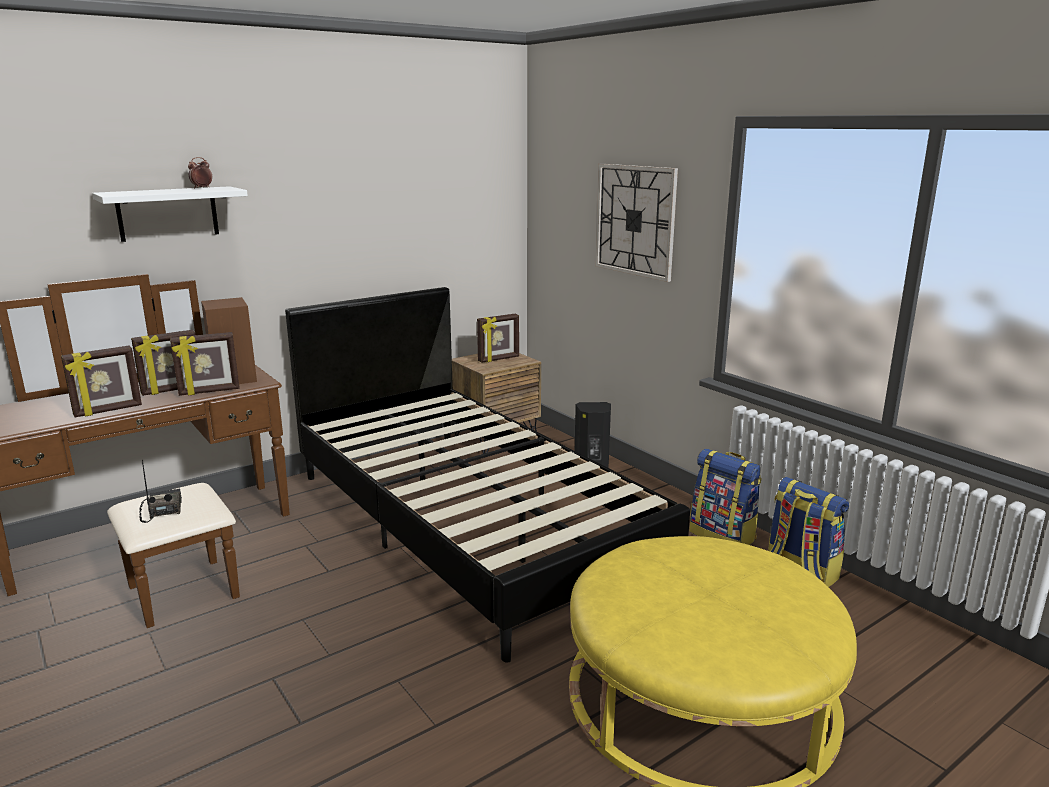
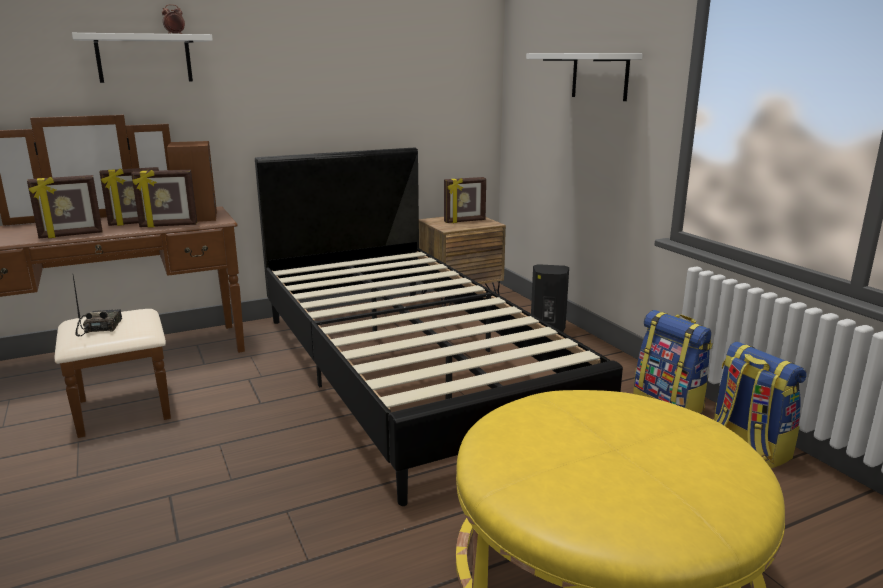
camera: 10 degrees right, 0 degrees up
wall clock [595,164,678,282] -> white shelf [526,53,643,101]

